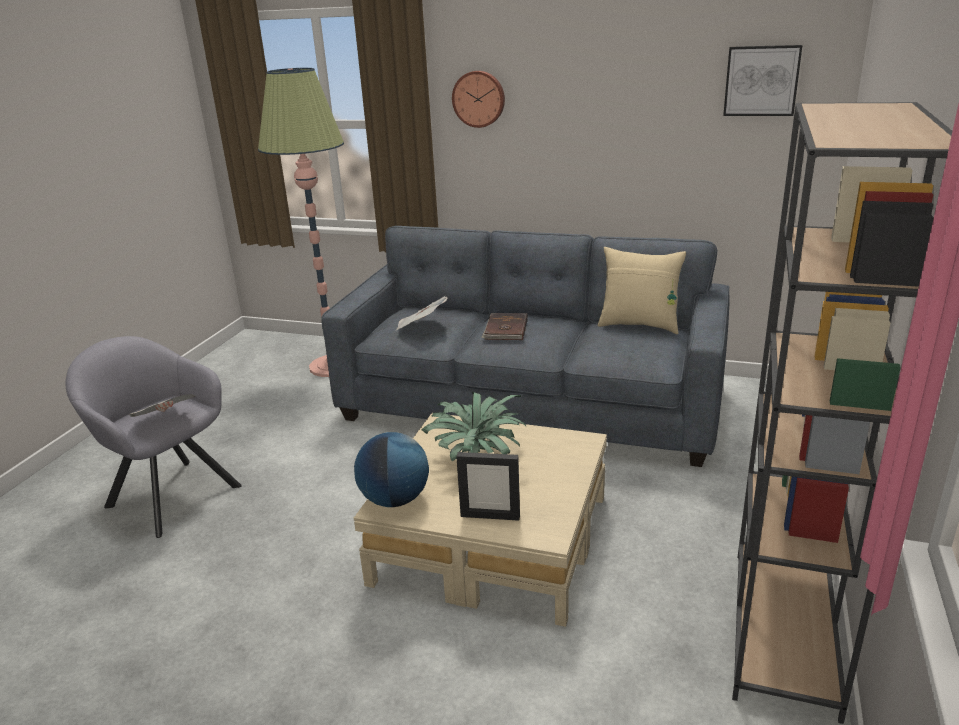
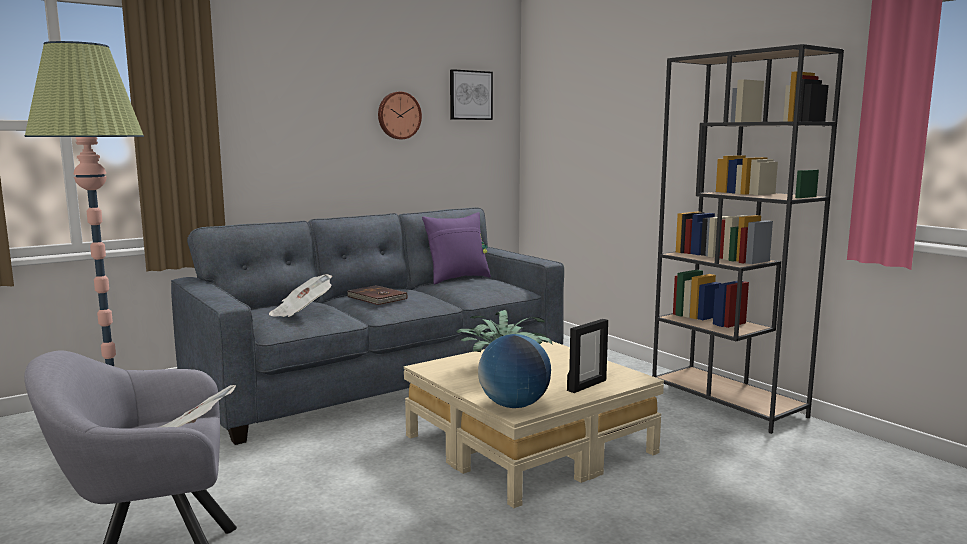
camera: 55 degrees left, 15 degrees down
wall clock [452,71,505,128] -> wall clock moved to [378,92,422,139]
beige pillow [597,247,686,334] -> purple pillow [422,212,491,284]

